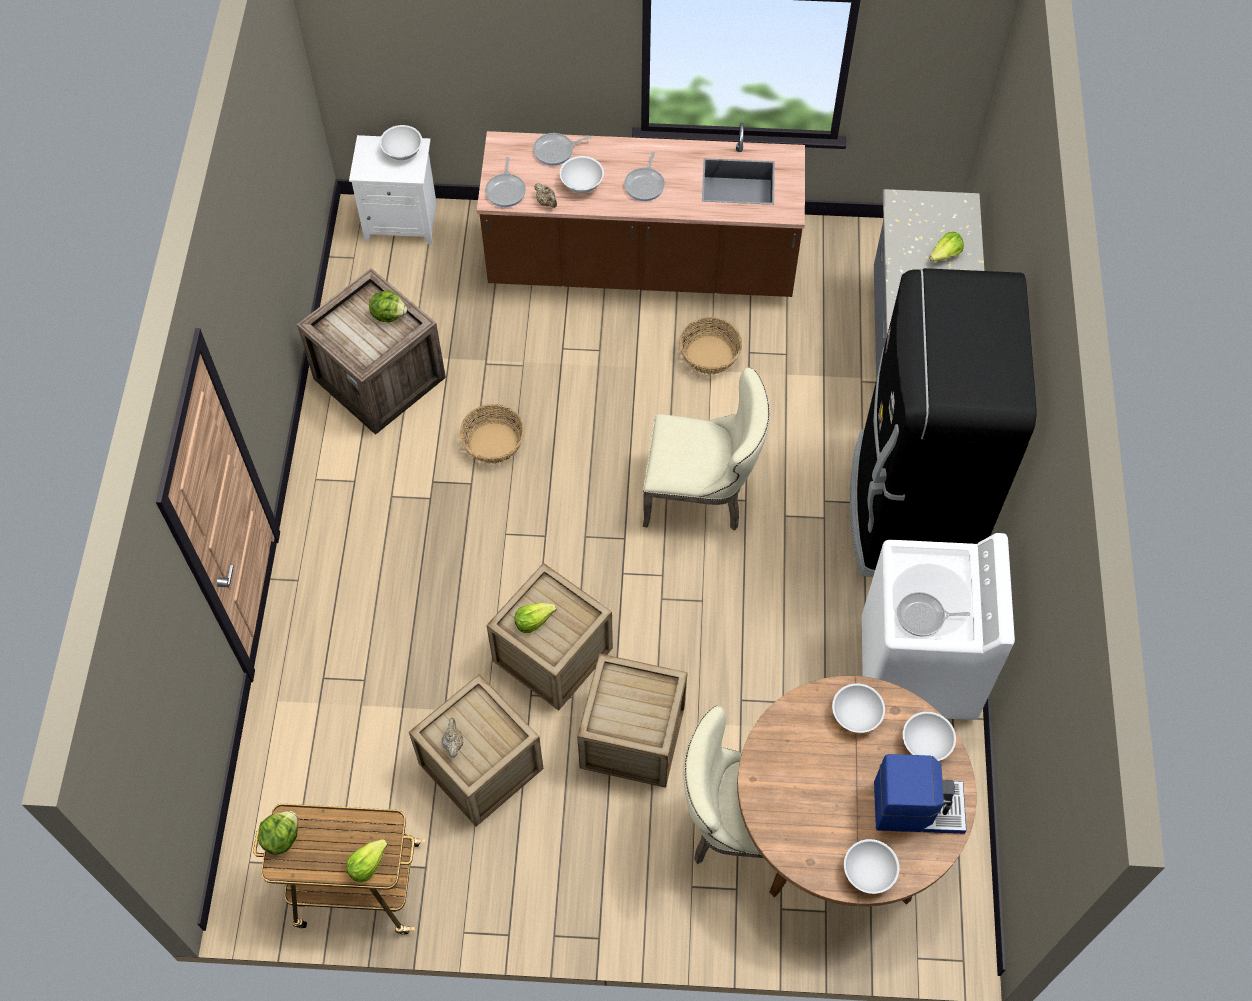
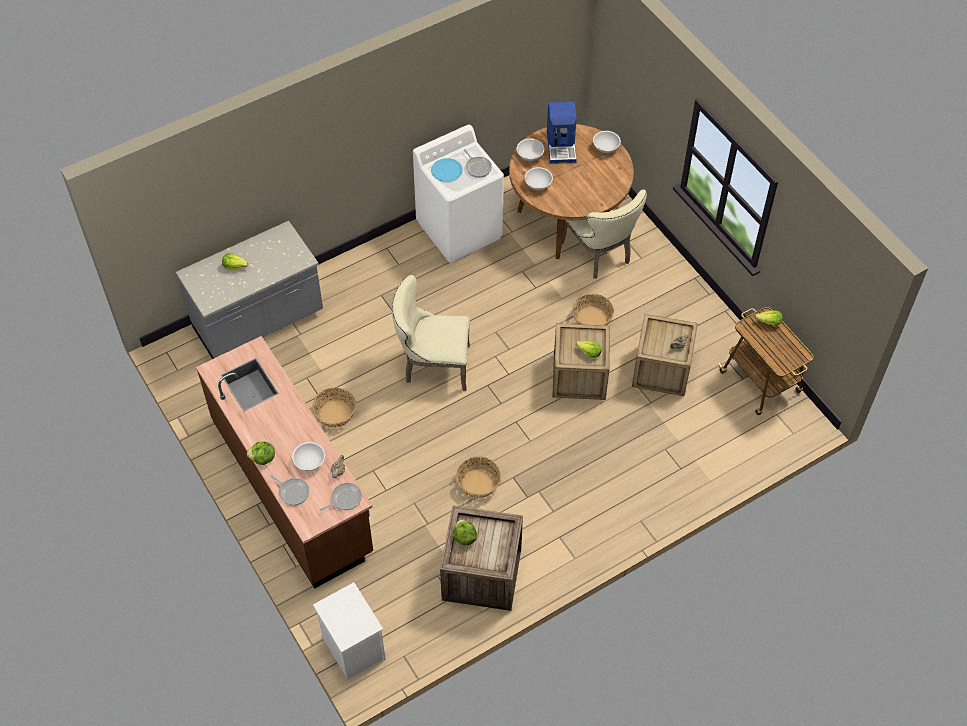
camera: 125 degrees left, 5 degrees down
lettuce [257,811,298,855] -> lettuce moved to [247,442,275,465]
white bowl [380,125,422,160] -> none
crate [577,653,688,788] -> basket [572,294,614,326]
frying pan [624,152,665,201] -> none
beige chair [643,368,770,531] -> beige chair turned 60 degrees counterclockwise [392,275,470,391]
black fridge [850,268,1036,577] -> none
coffee machine [874,754,967,834] -> coffee machine turned 150 degrees counterclockwise [547,101,577,164]
none -> blue plate [431,158,463,182]

